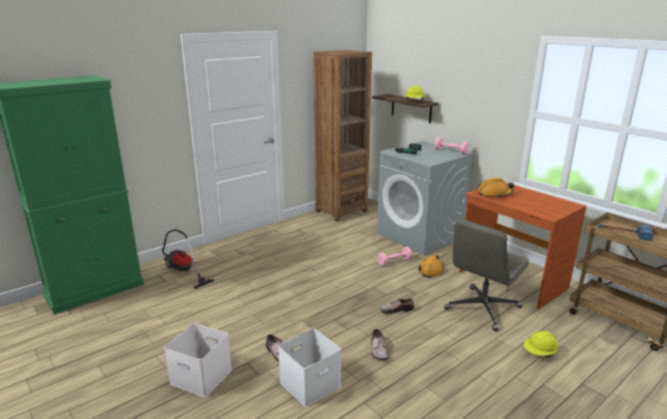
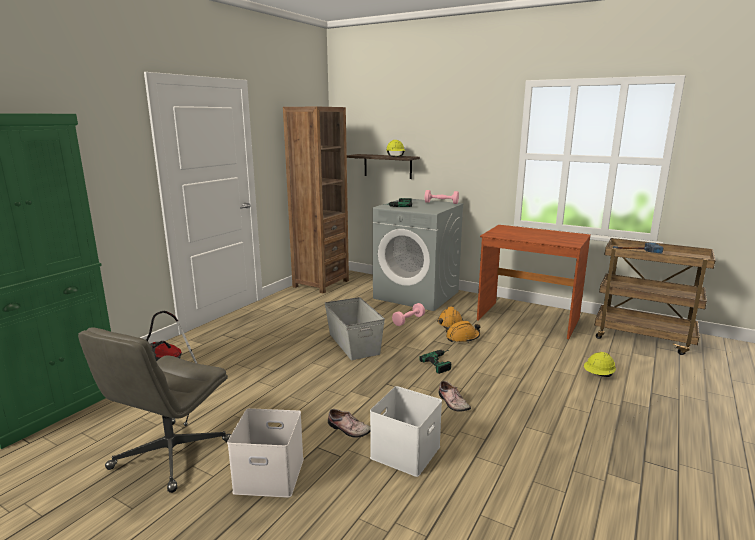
camera: 20 degrees left, 5 degrees down
shoe [380,298,414,314] -> power drill [419,350,451,374]
grey office chair [444,220,529,331] -> grey office chair moved to [78,327,231,493]
orange hard hat [478,178,514,198] -> orange hard hat moved to [446,321,481,342]
none -> grey storage box [325,297,385,360]

